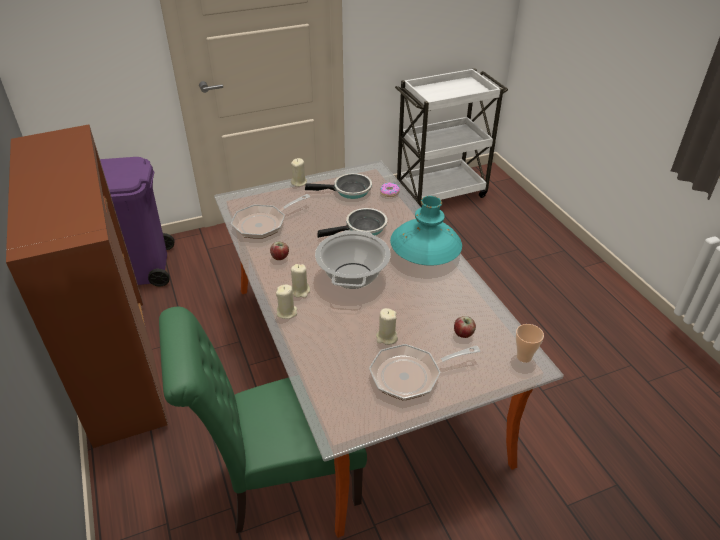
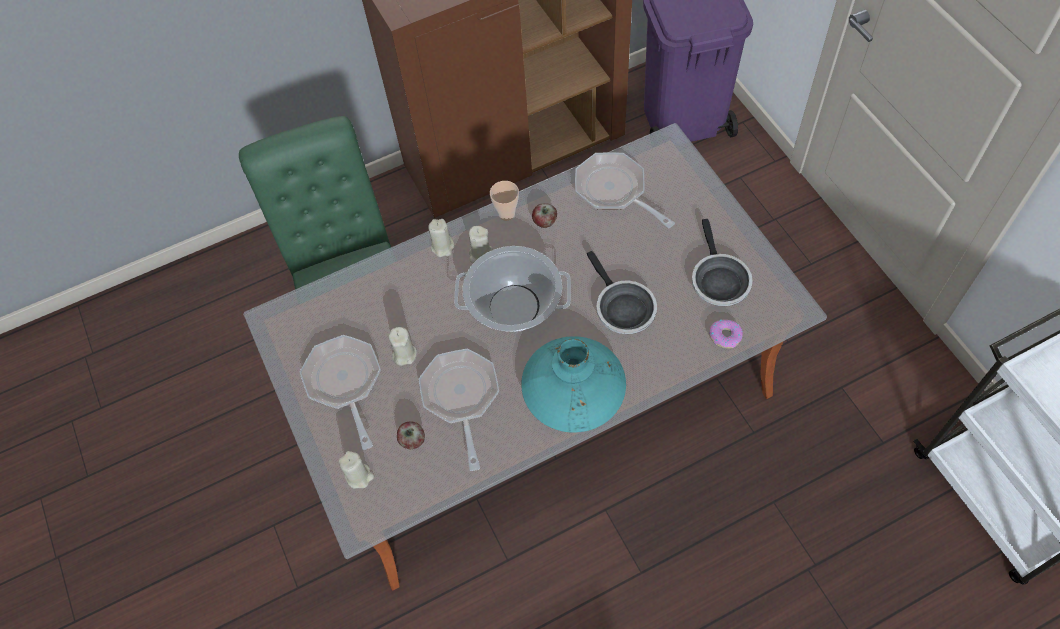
camera: 90 degrees right, 20 degrees up
beige candle [291,158,307,187] -> beige candle moved to [338,451,374,488]
cup [516,324,544,363] -> cup moved to [490,181,519,221]
none -> frying pan [419,348,499,471]

